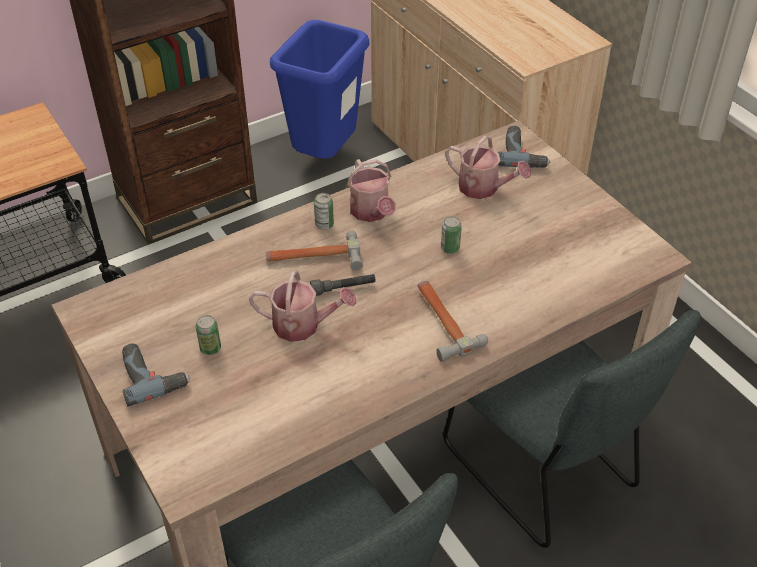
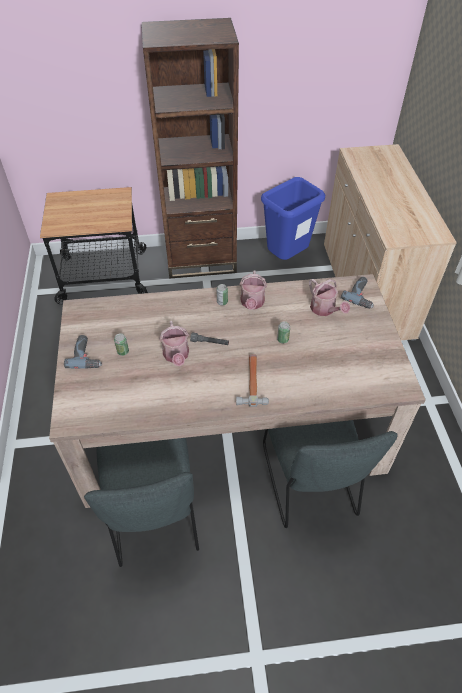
camera: 25 degrees right, 5 degrees up
watering can [249,270,356,342] -> watering can turned 45 degrees clockwise [159,321,189,366]
hammer [266,230,363,271] -> none

